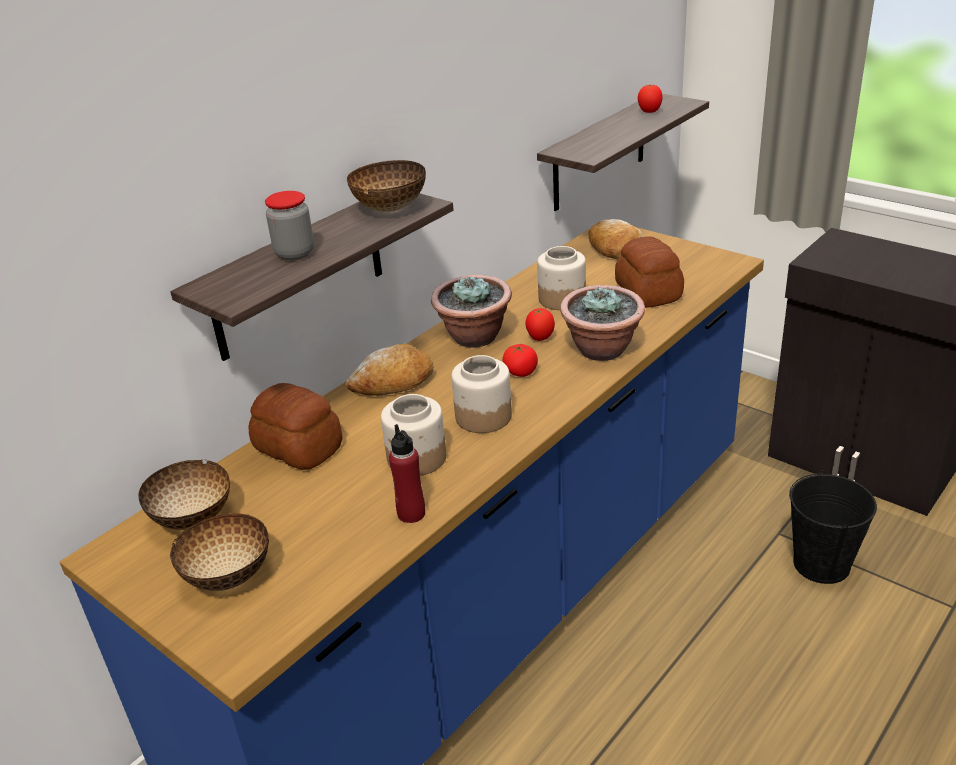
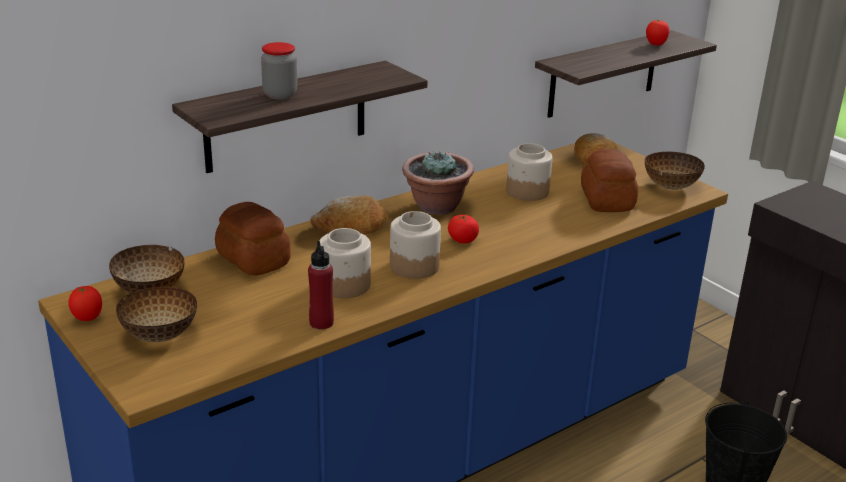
camera: 10 degrees right, 5 degrees down
bowl [347,160,426,212] -> bowl moved to [645,152,705,190]
tomato [525,308,555,341] -> tomato moved to [69,286,102,321]
potted plant [560,285,645,361] -> none

